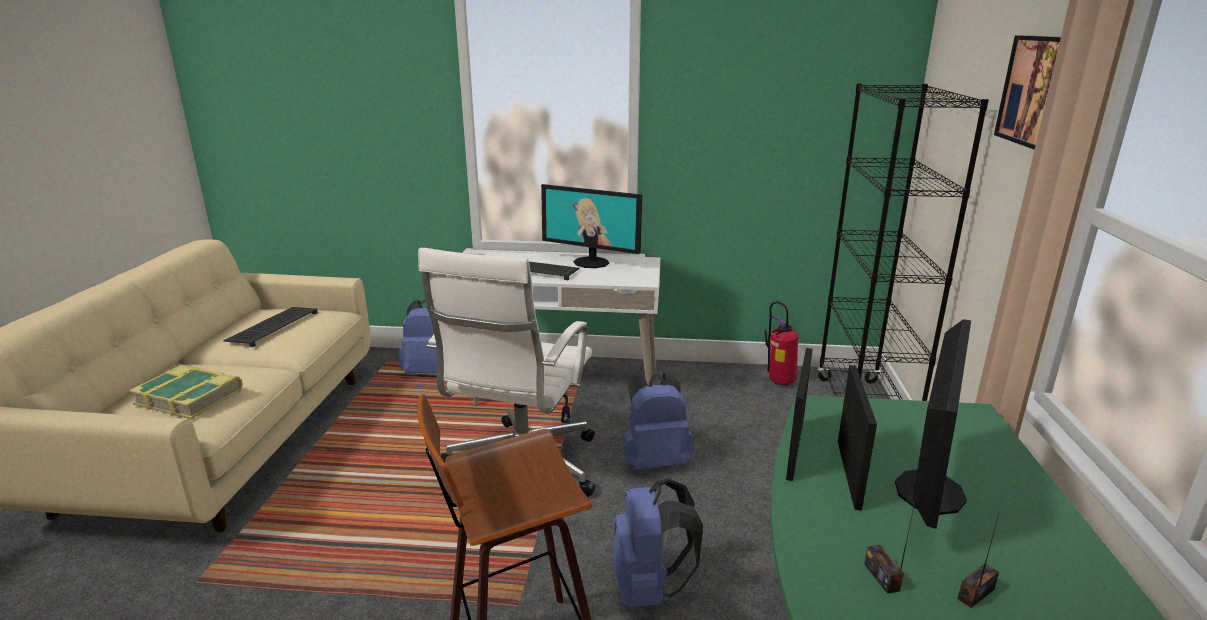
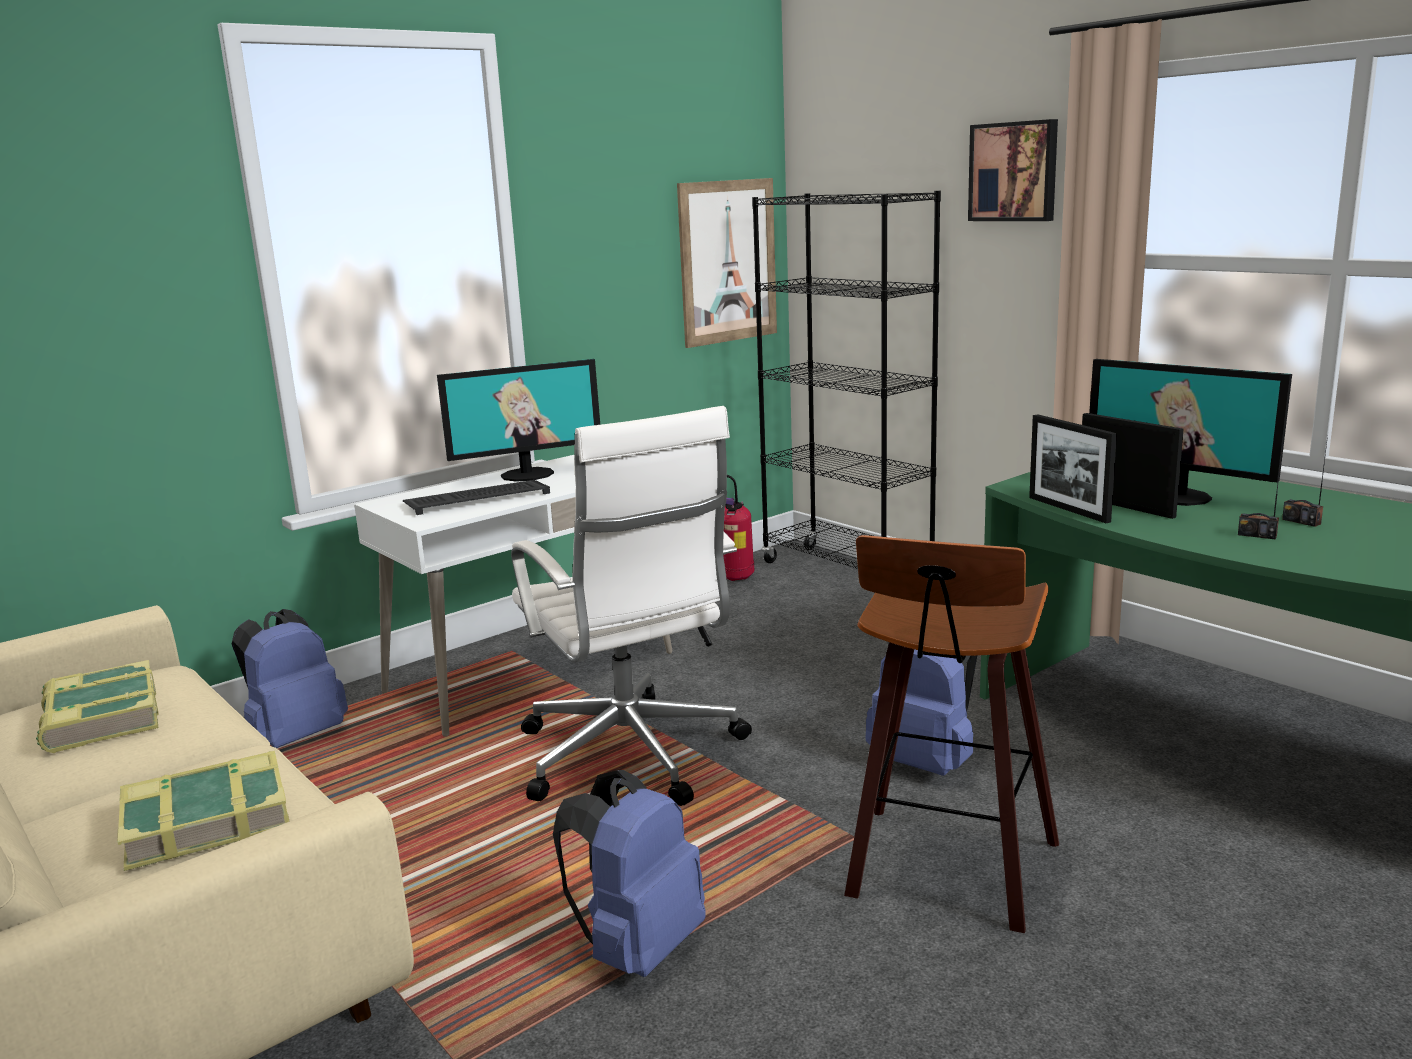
camera: 45 degrees left, 5 degrees down
keyboard [223,307,318,347] -> book [36,660,158,753]
blue backpack [623,373,694,470] -> blue backpack moved to [553,770,706,977]
monitor [895,319,971,529] -> monitor turned 150 degrees clockwise [1089,359,1292,506]
radio [958,514,999,608] -> radio turned 45 degrees counterclockwise [1282,435,1328,527]
none -> picture [677,178,777,348]

